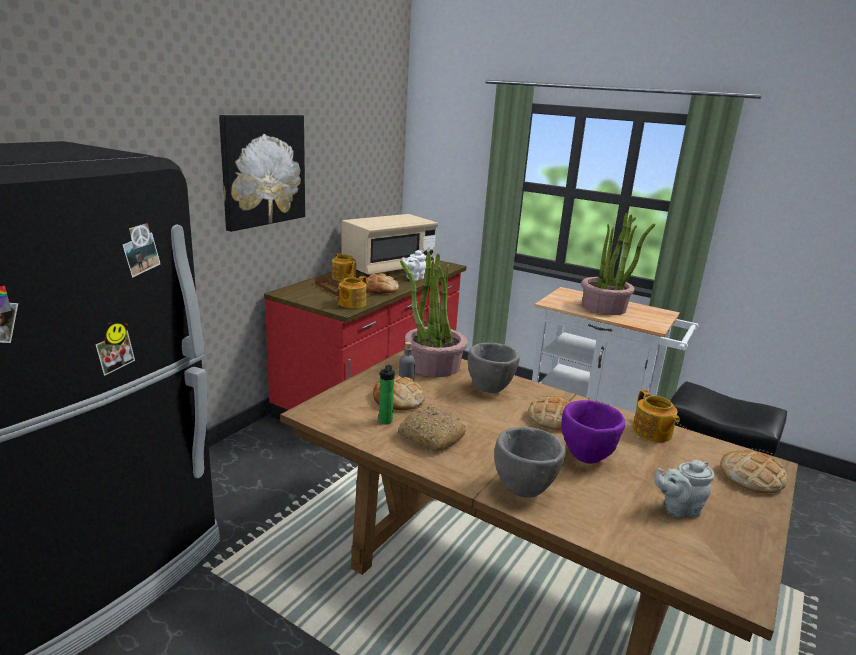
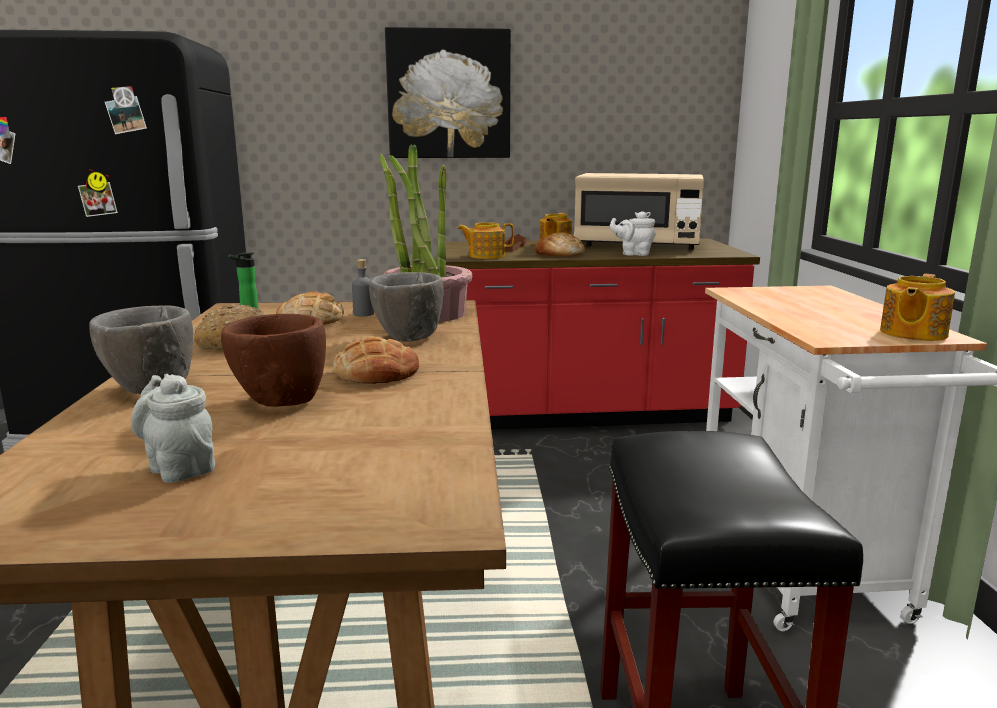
camera: 55 degrees right, 5 degrees down
purple bowl [561,400,625,464] -> brown bowl [221,314,326,407]
potted plant [581,213,656,315] -> none
teapot [632,390,680,442] -> teapot moved to [880,274,955,341]
bread [720,450,788,493] -> none

